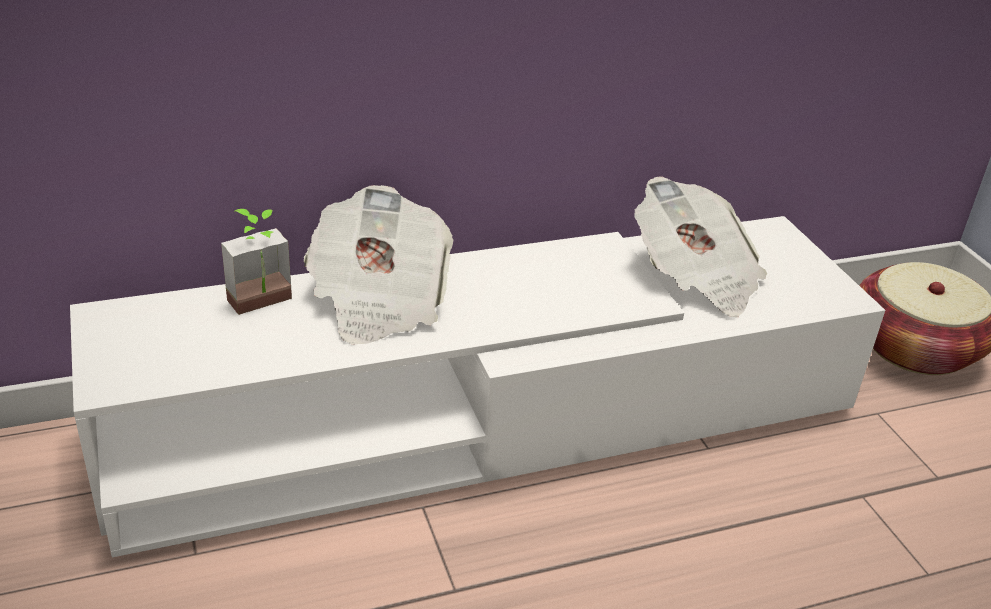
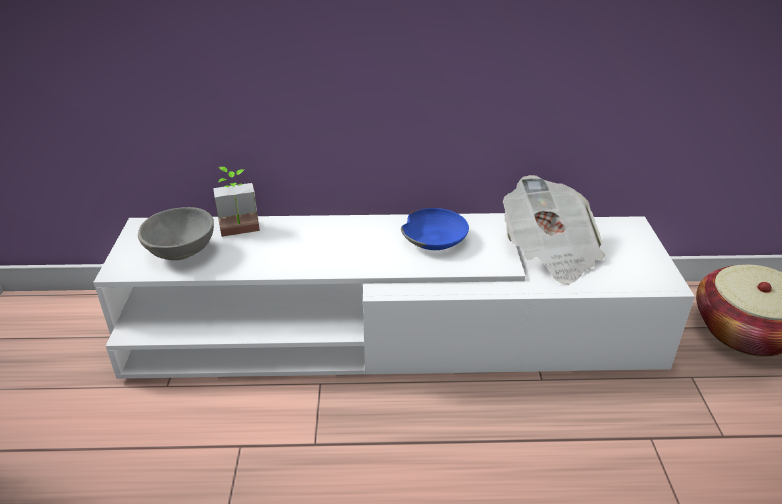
camera: 20 degrees right, 0 degrees up
newspaper [304,185,454,345] -> none
none -> grey bowl [138,207,214,260]
none -> blue bowl [401,208,469,250]

